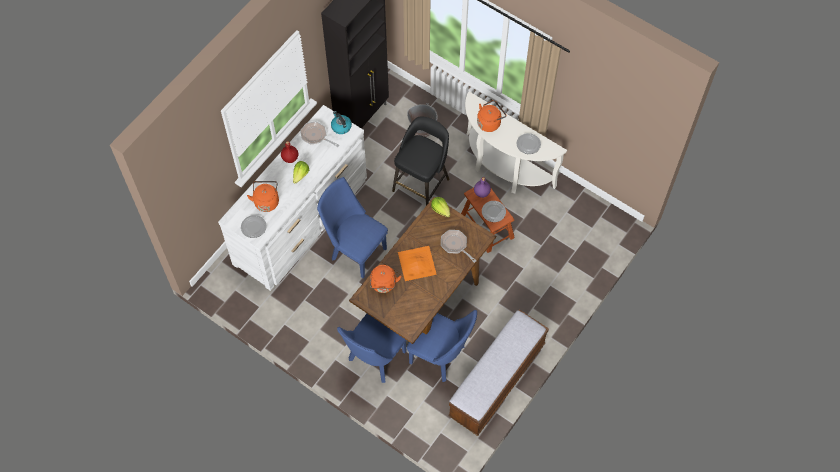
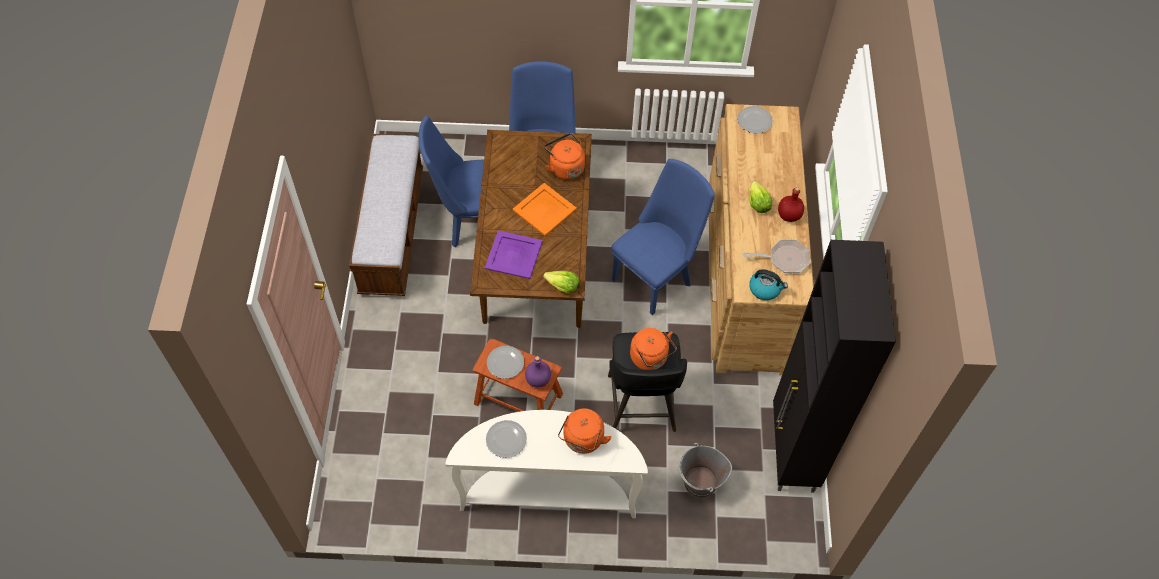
camera: 145 degrees right, 5 degrees down
white dresser [218,105,367,291] -> brown dresser [708,104,814,376]
orange kettle [247,181,279,212] -> orange kettle moved to [630,328,677,370]
blue chair [317,177,388,278] -> blue chair turned 45 degrees counterclockwise [611,159,715,315]
frying pan [441,230,477,263] -> purple tray [485,231,542,279]

